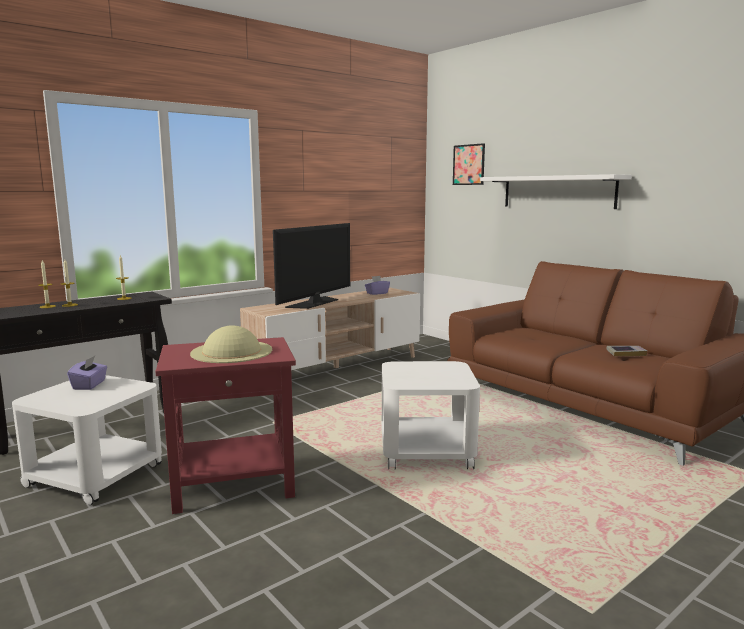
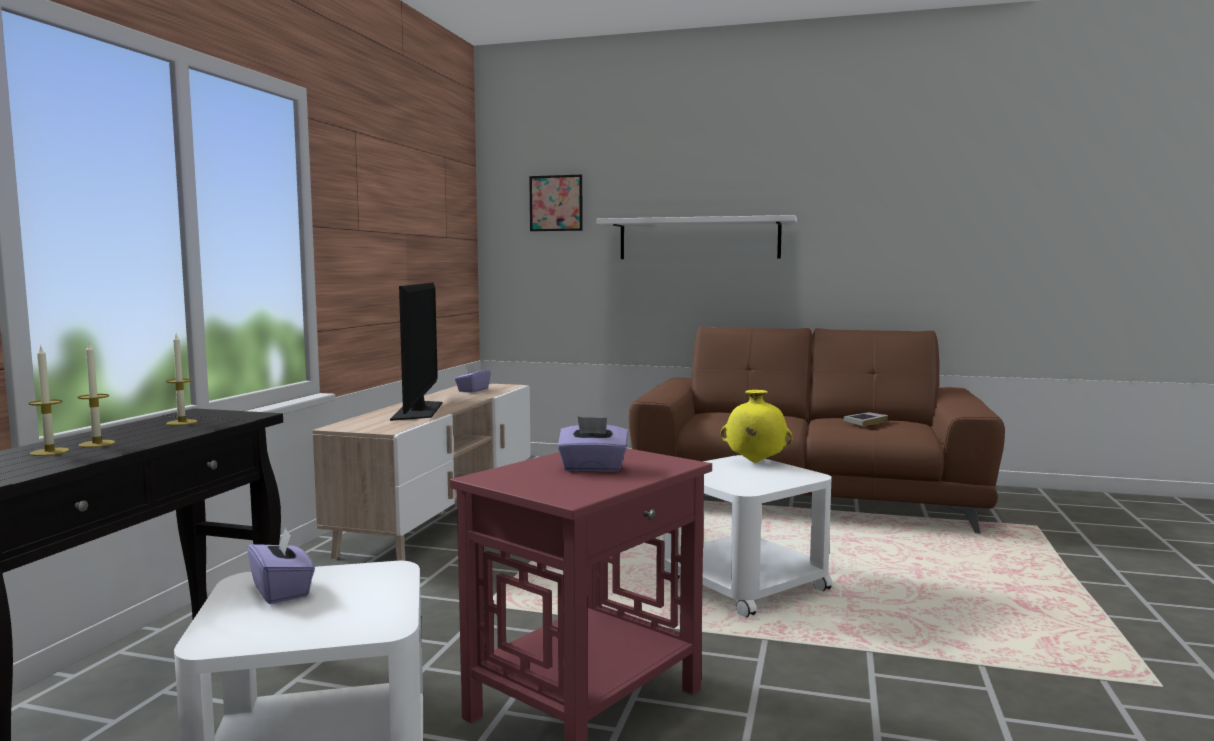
camera: 35 degrees left, 5 degrees down
beige hat [190,325,272,363] -> purple tissue box [557,417,628,472]
none -> yellow vase [720,390,793,463]

